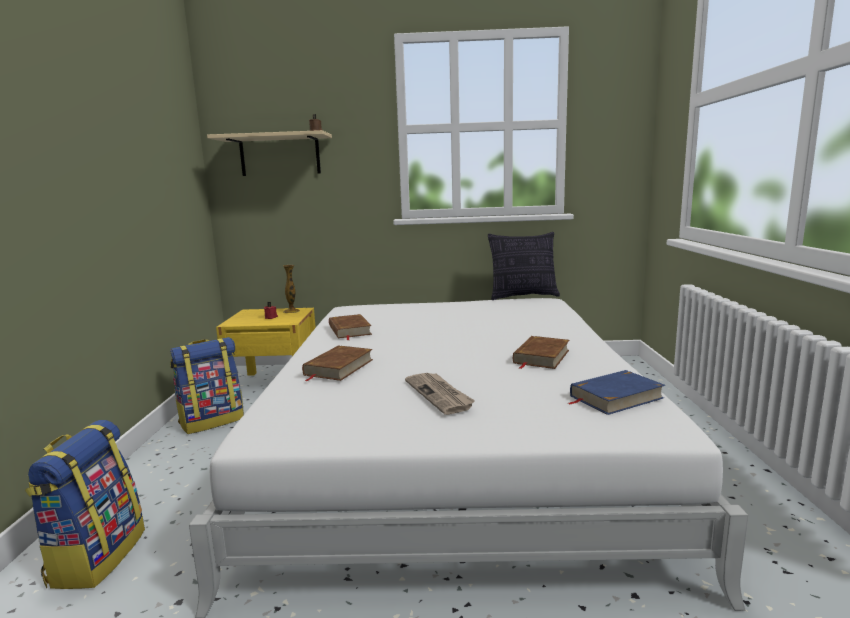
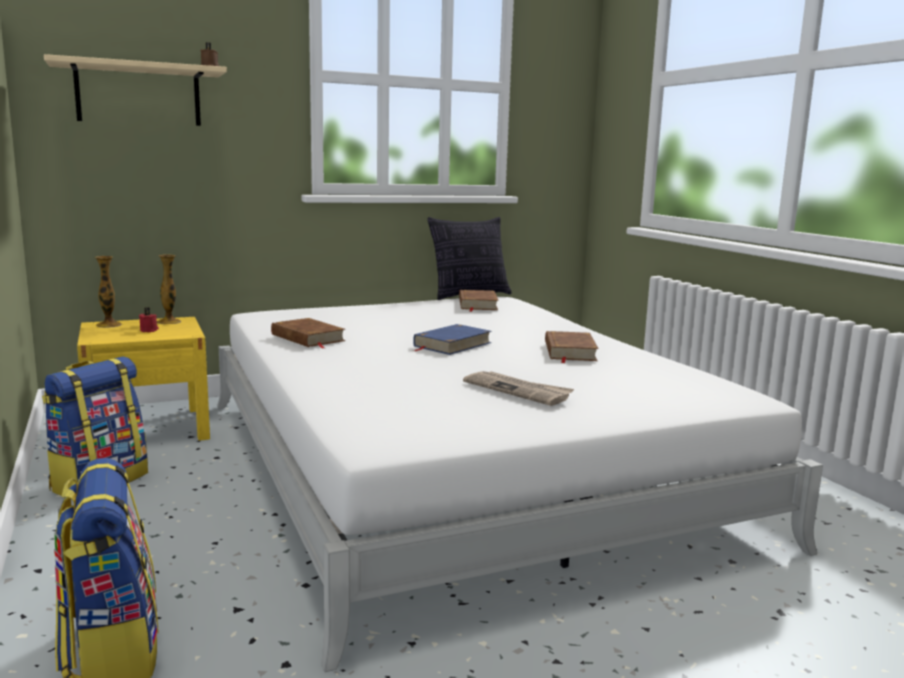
camera: 25 degrees left, 0 degrees up
brown book [302,345,373,381] -> brown book moved to [459,290,498,312]
blue book [569,370,665,415] -> blue book moved to [413,324,492,355]
none -> vase [95,256,122,328]

